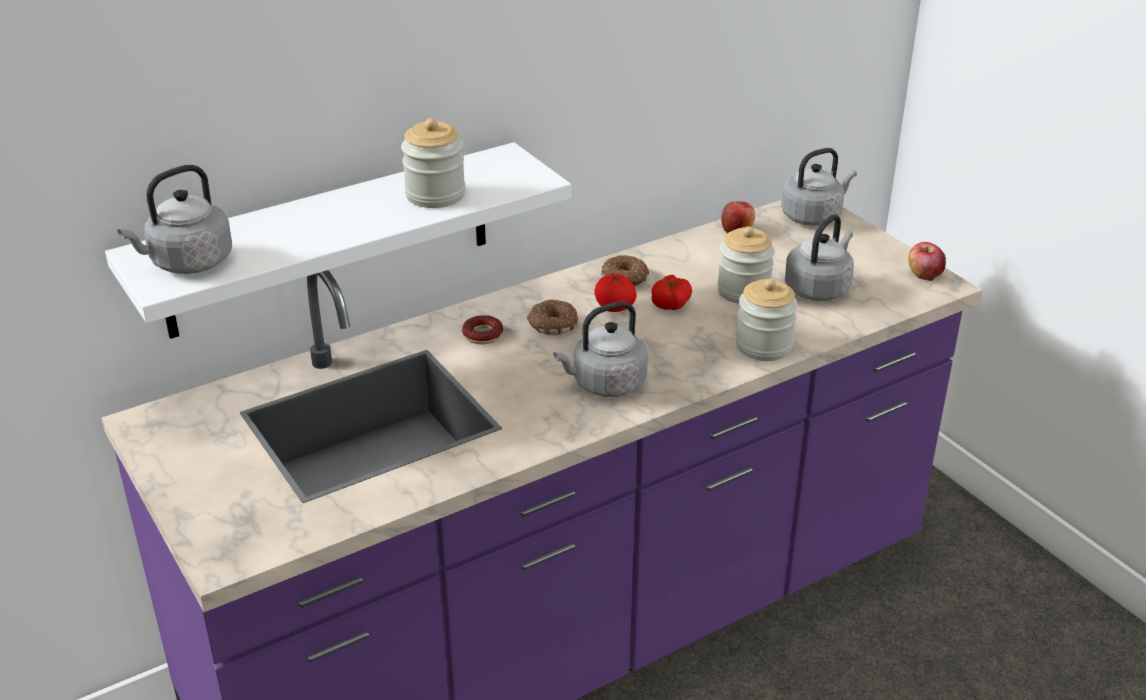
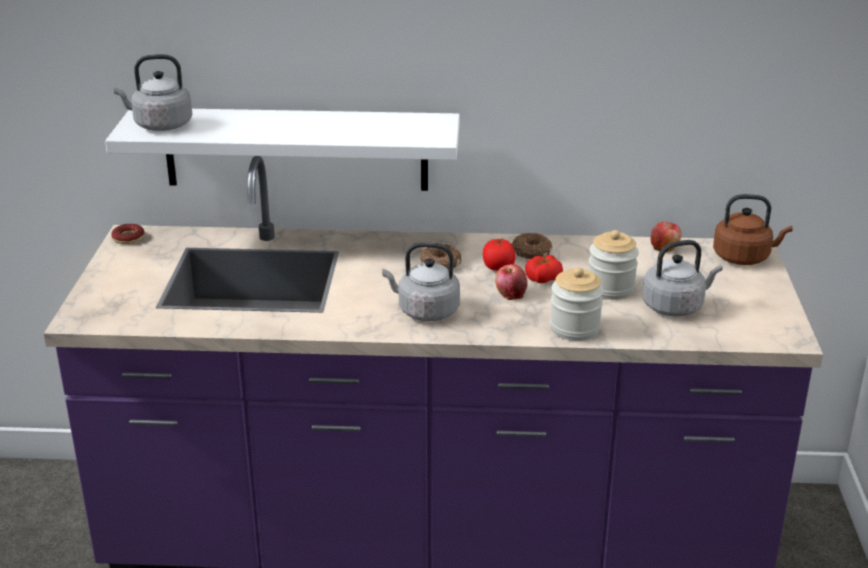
camera: 35 degrees right, 5 degrees down
jar [401,118,466,208] -> none
donut [462,315,503,344] -> donut moved to [111,224,145,244]
grey kettle [781,148,857,226] -> brown kettle [713,194,793,265]
apple [908,242,946,281] -> apple moved to [495,264,528,300]

